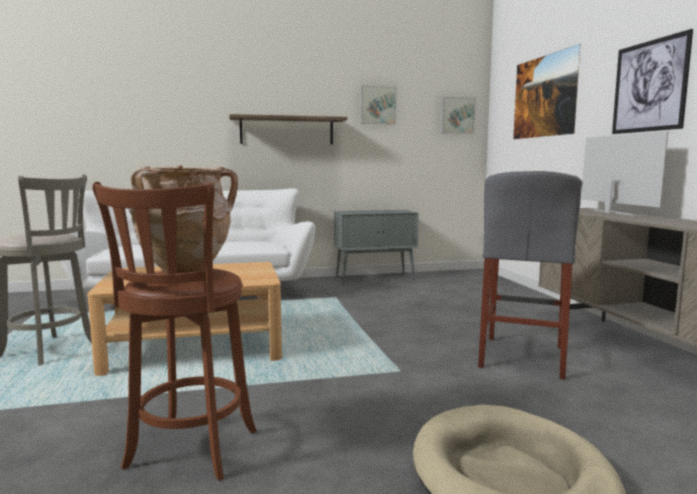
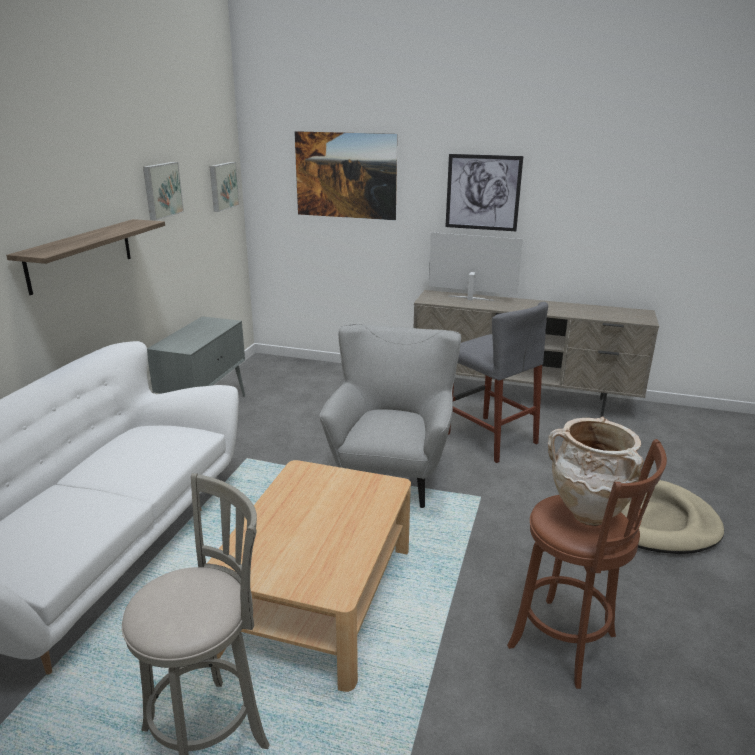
camera: 60 degrees left, 15 degrees up
none -> grey armchair [319,324,461,508]

